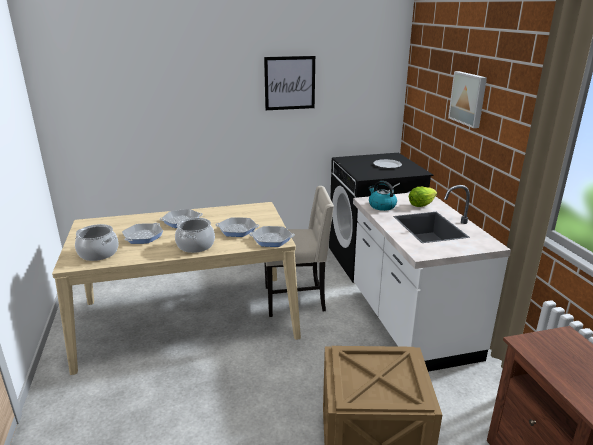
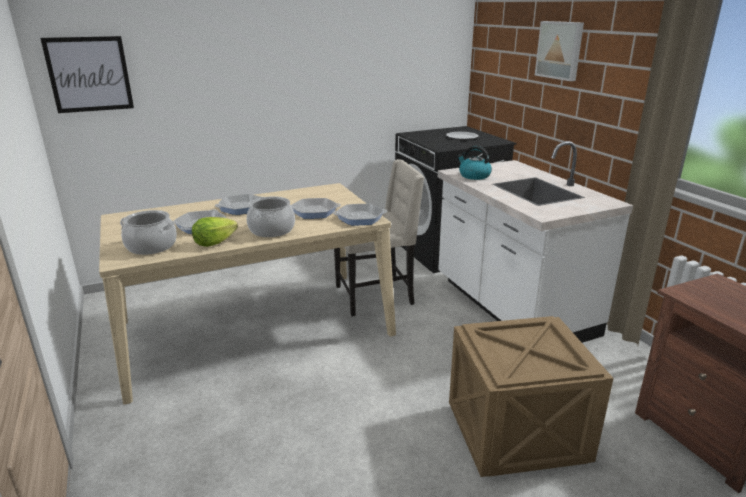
camera: 10 degrees left, 0 degrees up
picture [264,56,315,110] -> picture moved to [40,36,134,113]
lettuce [409,187,437,207] -> lettuce moved to [192,217,238,247]

